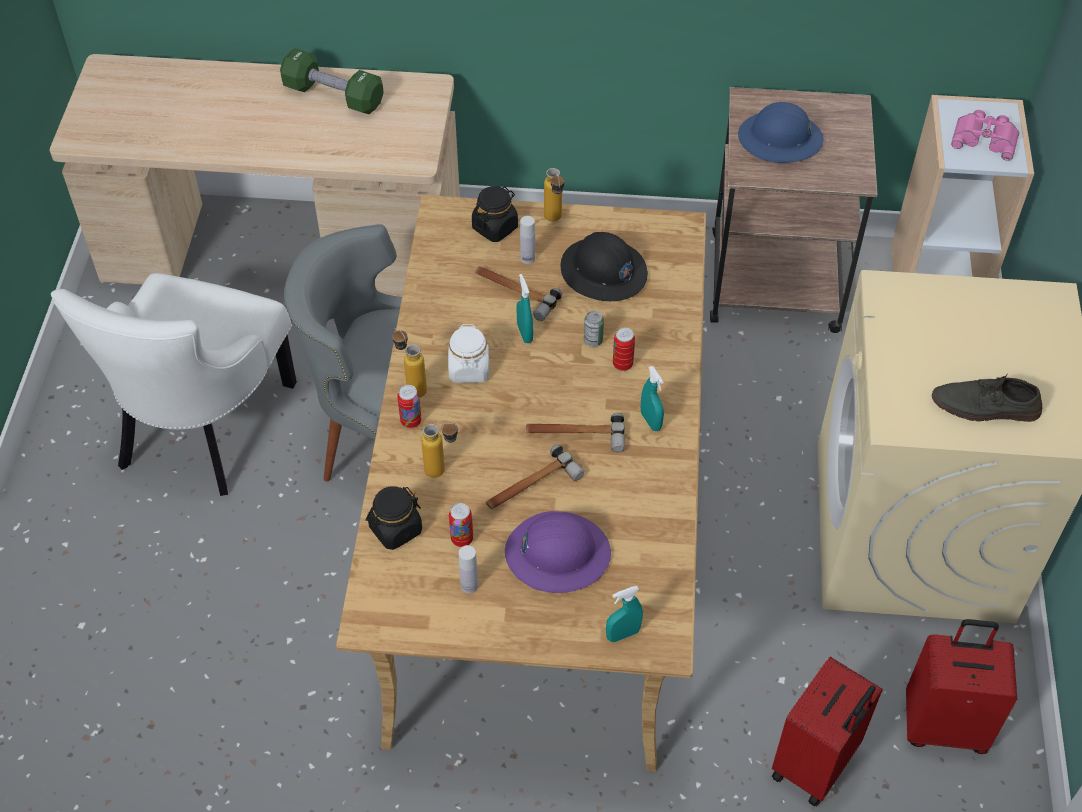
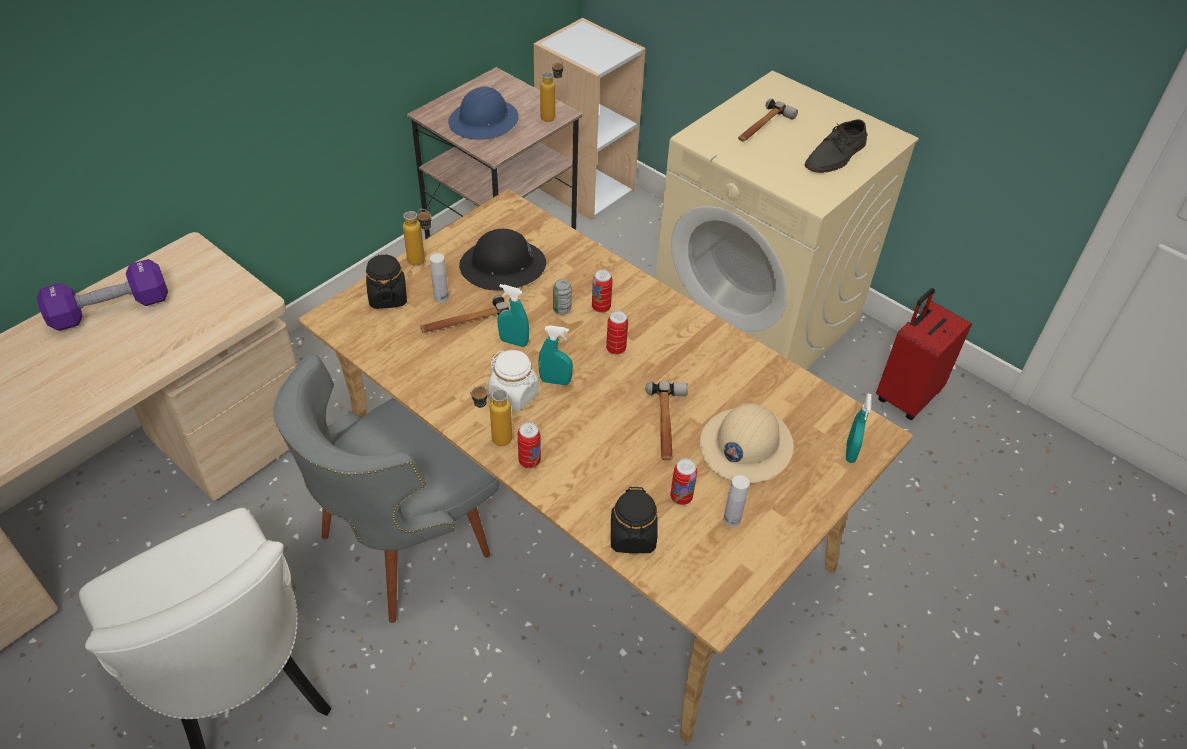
camera: 55 degrees left, 5 degrees down
green dumbbell [280,48,384,114] -> purple dumbbell [37,259,168,331]
bottle [421,423,459,478] -> bottle moved to [540,59,563,122]
purple hard hat [505,511,611,593] -> beige hard hat [700,403,794,483]
hammer [526,413,625,452] -> hammer moved to [738,99,798,142]
turquoise spray bottle [641,366,664,431] -> turquoise spray bottle moved to [538,325,573,385]
red suitcase [772,657,883,807] -> none
pink binoculars [951,110,1019,161] -> none
none -> can [606,311,628,355]

